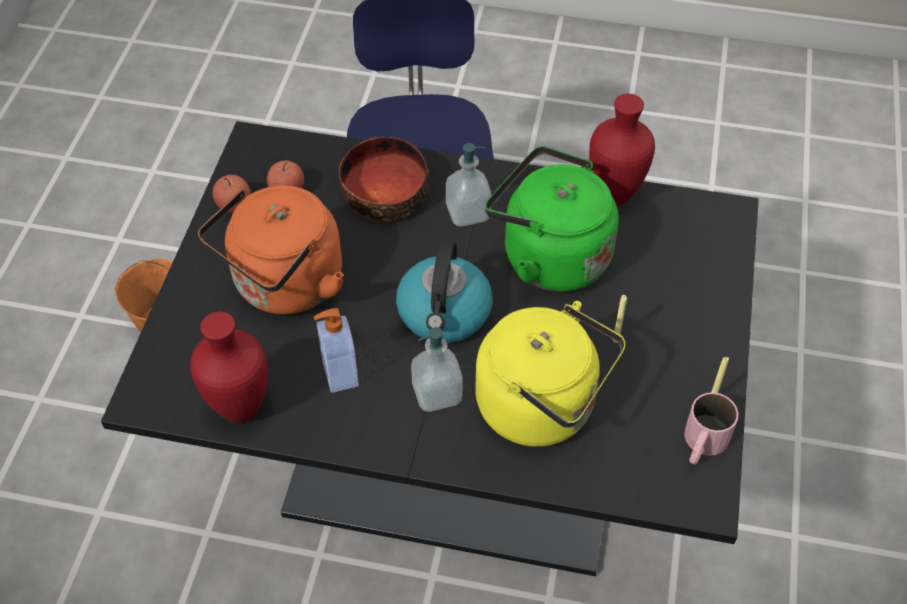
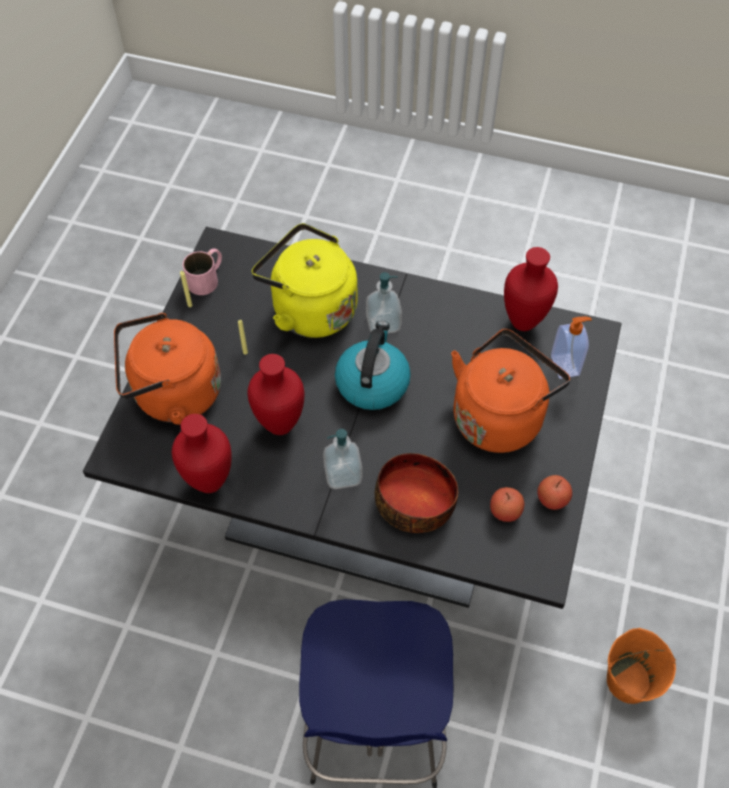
camera: 175 degrees left, 5 degrees up
soap dispenser [314,308,359,393] -> soap dispenser moved to [551,317,592,379]
green kettle [485,146,619,292] -> red vase [247,354,304,435]
none -> orange kettle [114,313,221,425]

